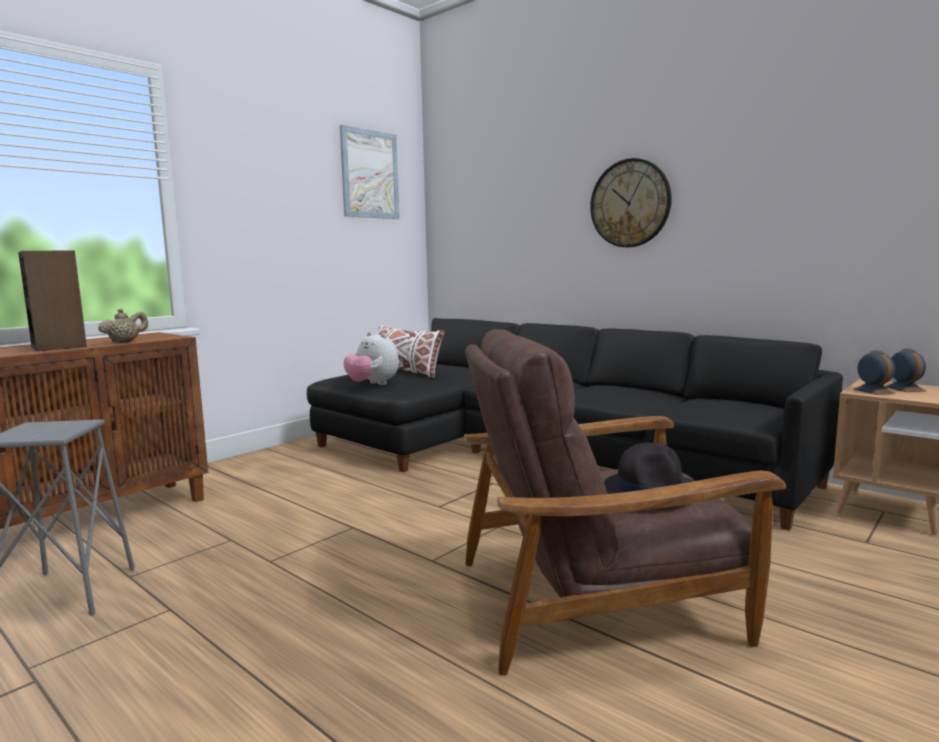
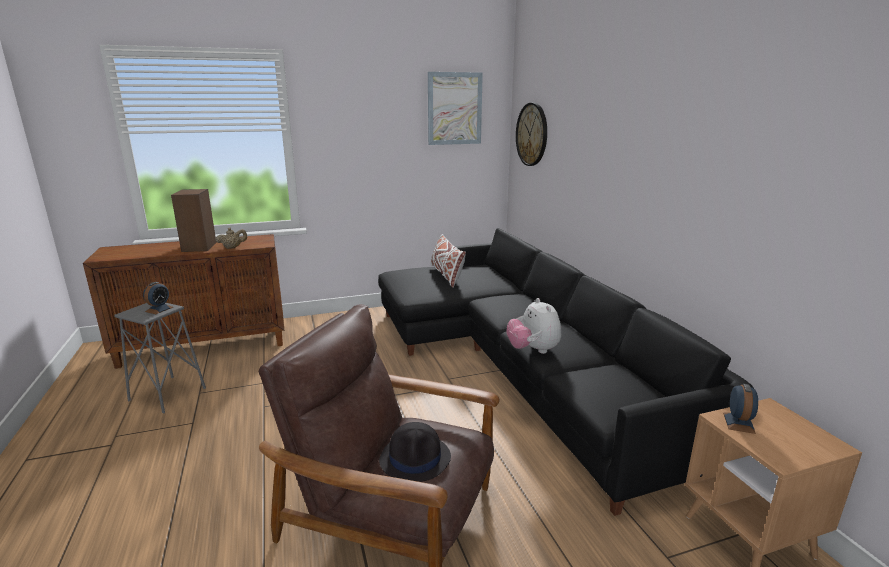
camera: 30 degrees right, 10 degrees up
plush toy [344,332,399,385] -> plush toy moved to [506,298,561,354]
wall clock [590,158,672,247] -> wall clock moved to [516,103,547,166]
alarm clock [884,349,926,392] -> alarm clock moved to [143,282,173,314]

